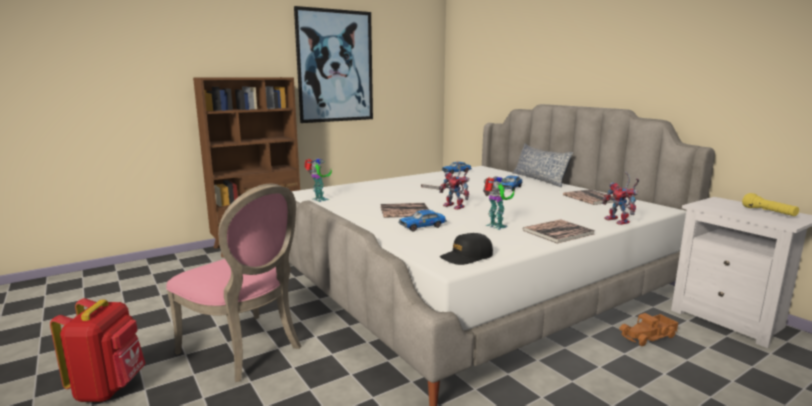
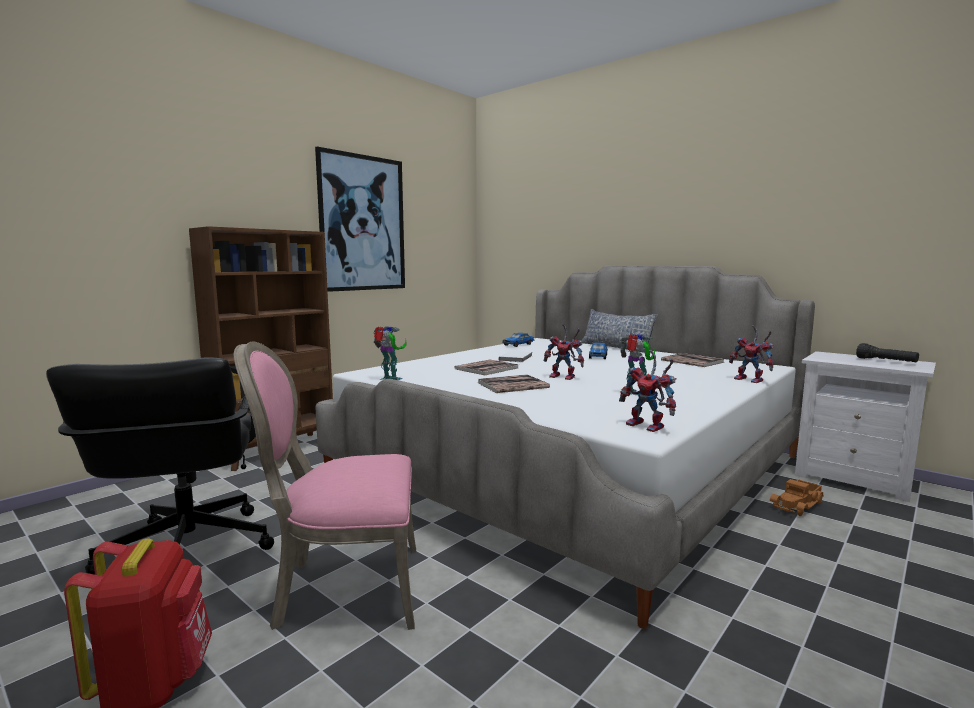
camera: 15 degrees left, 5 degrees down
pink chair [166,184,301,382] -> pink chair turned 150 degrees clockwise [234,341,416,630]
toy car [398,210,447,231] -> none
black cap [440,233,493,265] -> toy robot [619,349,677,432]
book [522,219,595,244] -> book moved to [455,360,519,375]
yellow flashlight [742,193,799,216] -> black flashlight [856,343,919,362]
none -> black office chair [46,357,274,575]

